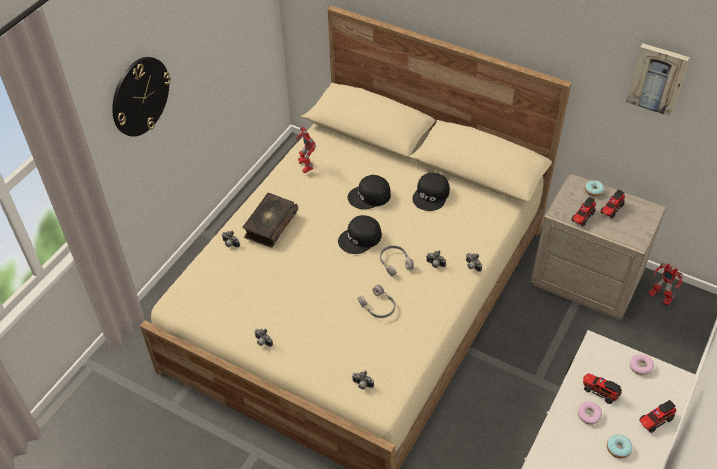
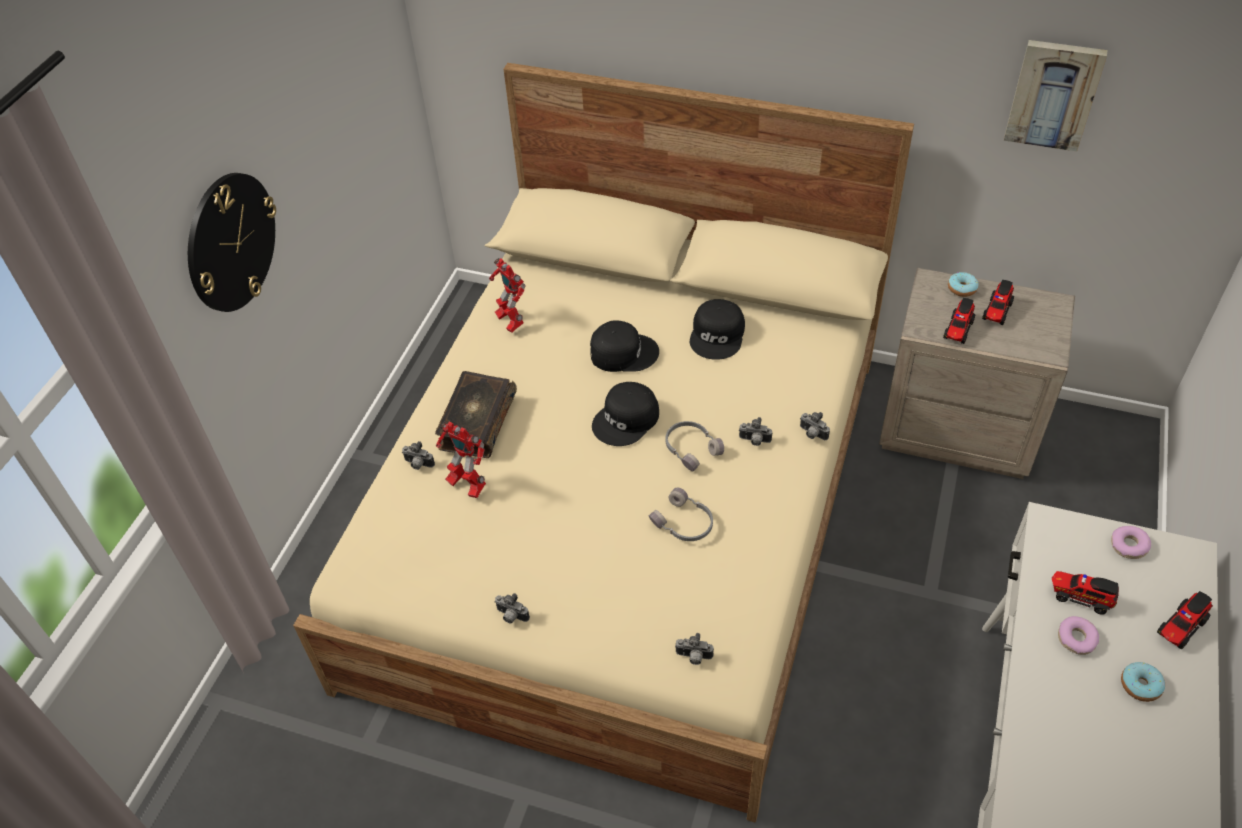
camera: 10 degrees left, 0 degrees up
black cap [348,175,391,210] -> black cap turned 150 degrees counterclockwise [590,320,659,372]
toy robot [648,263,683,306] -> toy robot moved to [436,422,486,498]

